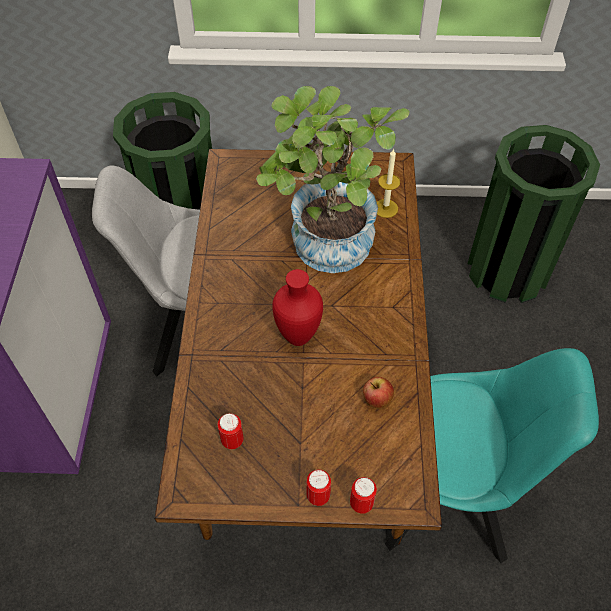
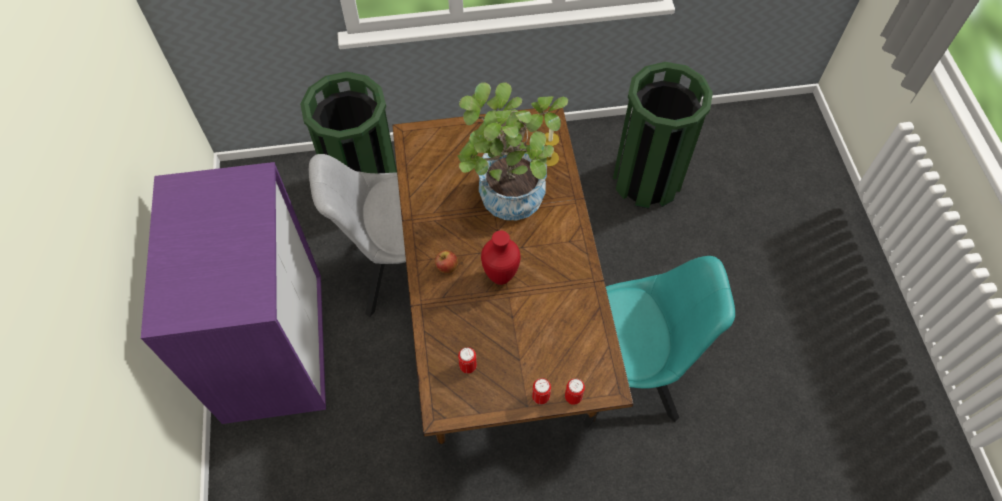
camera: 10 degrees left, 5 degrees up
apple [363,377,394,408] -> apple moved to [435,250,458,273]

